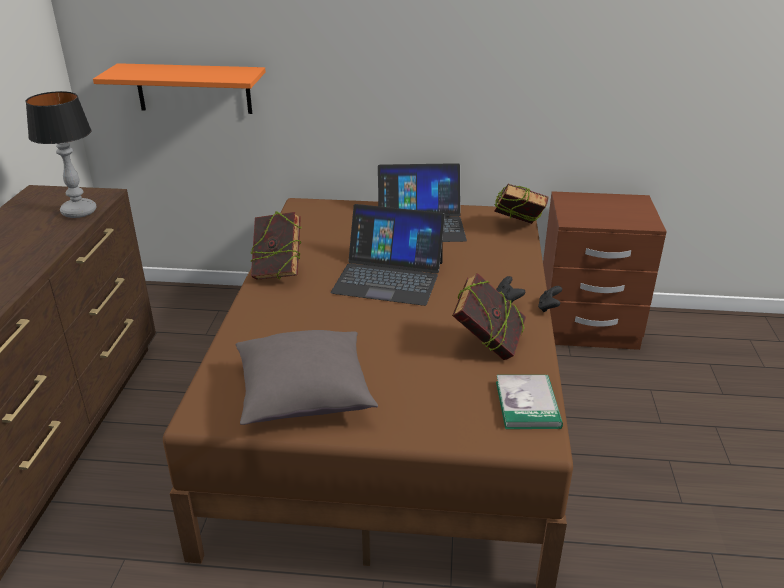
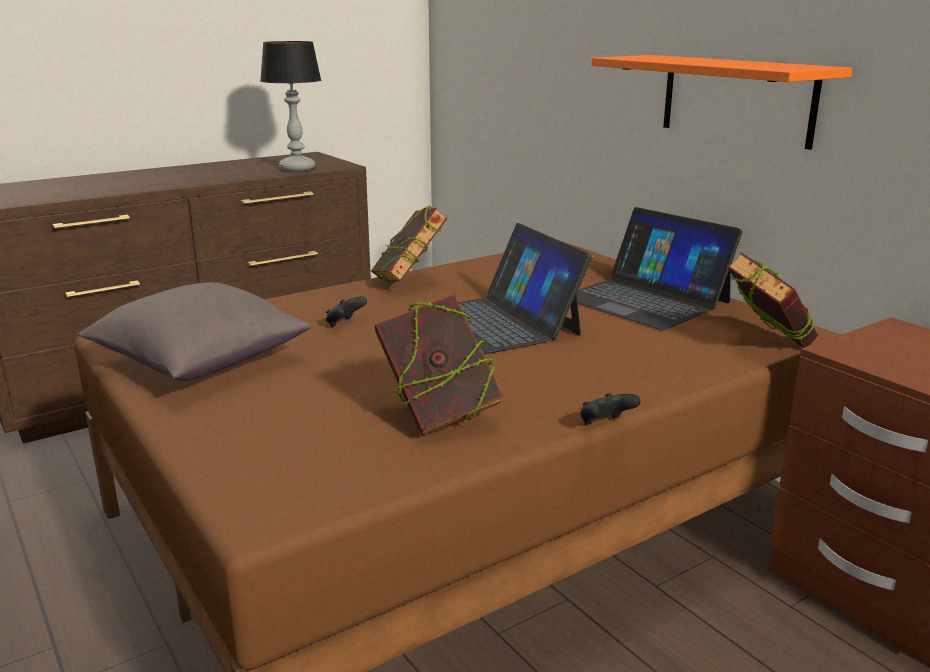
camera: 50 degrees right, 10 degrees down
orange shelf [93,63,266,114] -> orange shelf moved to [592,55,852,150]
black game controller [496,276,525,304] -> black game controller moved to [326,296,367,327]
book [496,375,563,429] -> none

